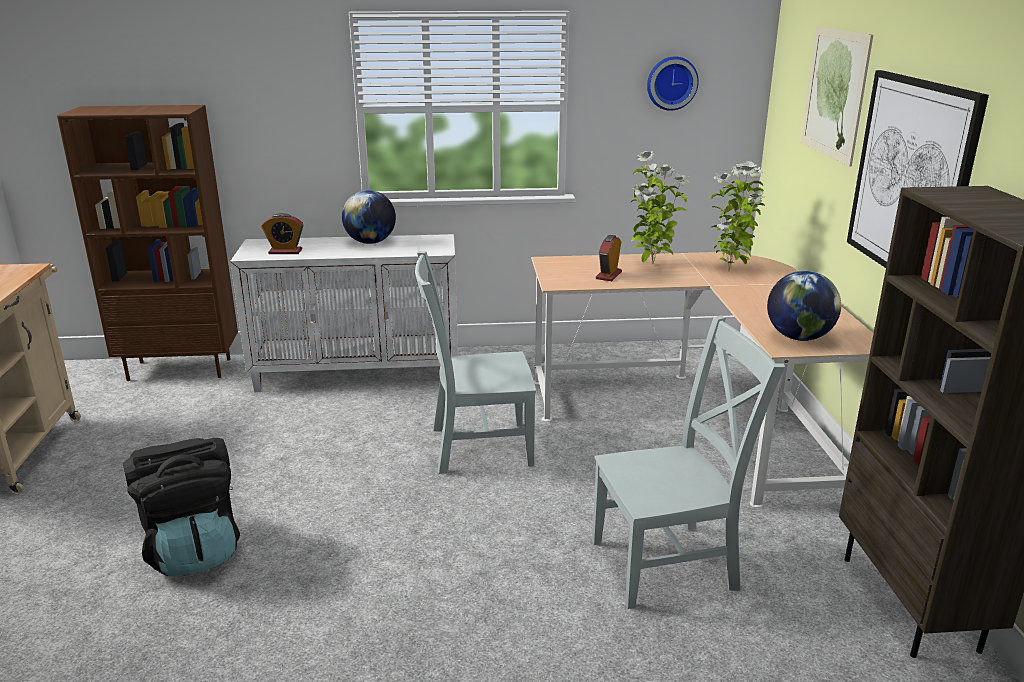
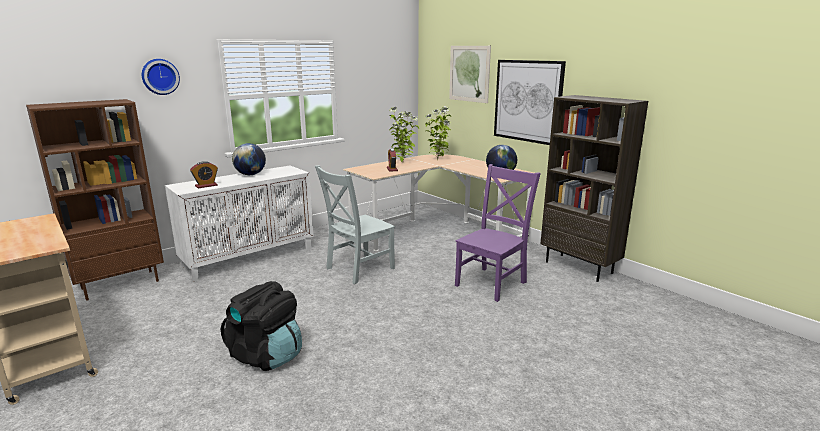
camera: 35 degrees left, 5 degrees down
grey chair [592,315,785,609] -> purple chair [455,164,541,302]
wall clock [647,56,699,111] -> wall clock moved to [142,59,180,95]

